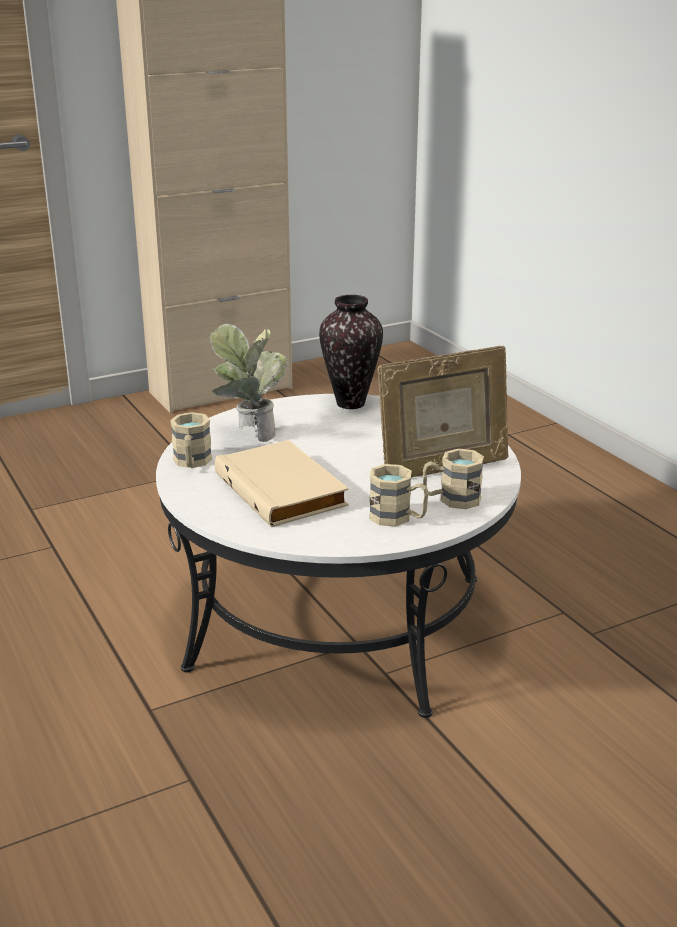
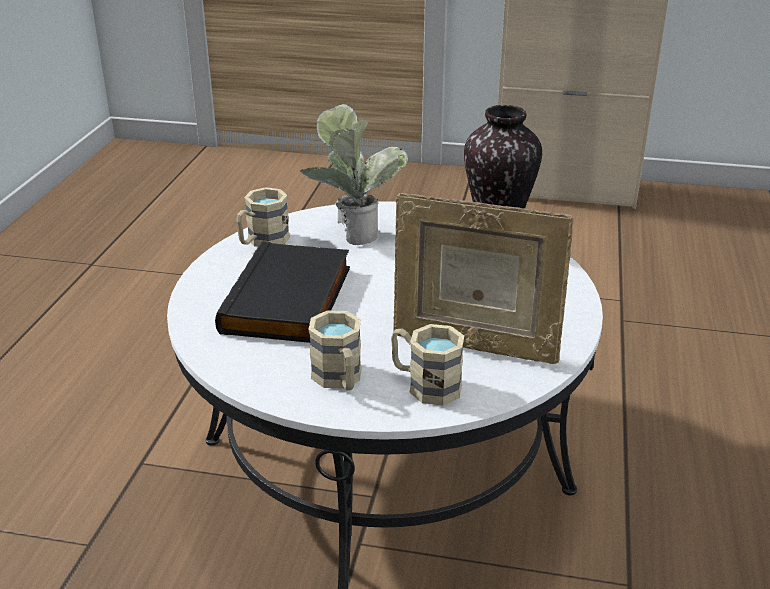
camera: 40 degrees right, 5 degrees up
beige book [215,440,349,527] -> black book [215,241,350,343]

